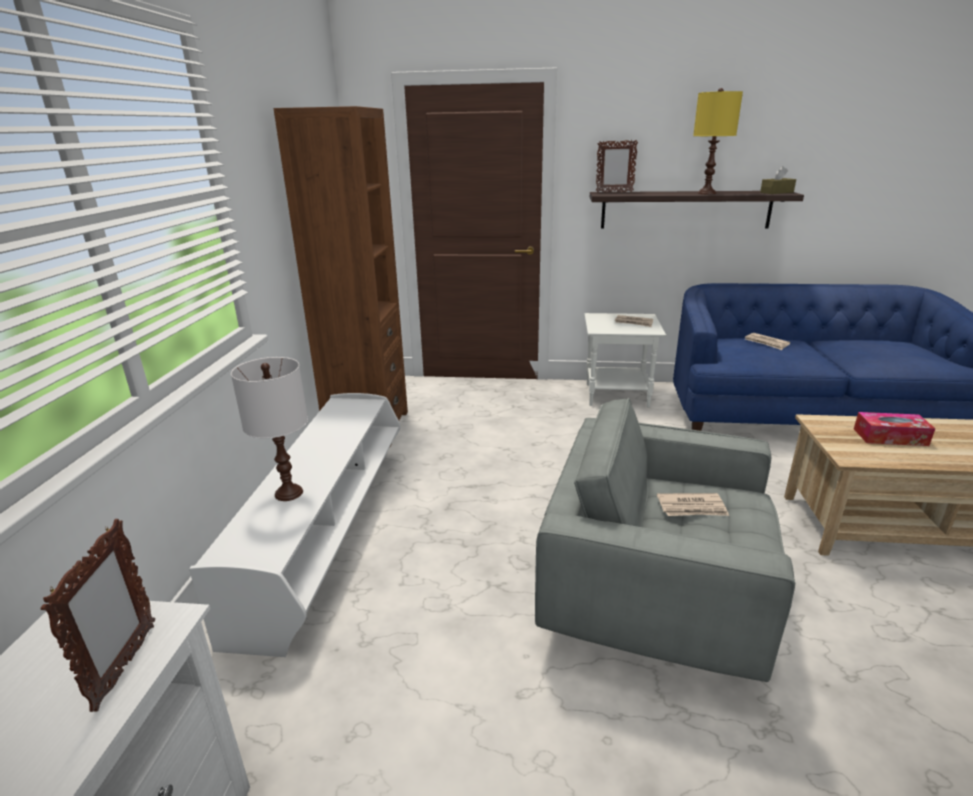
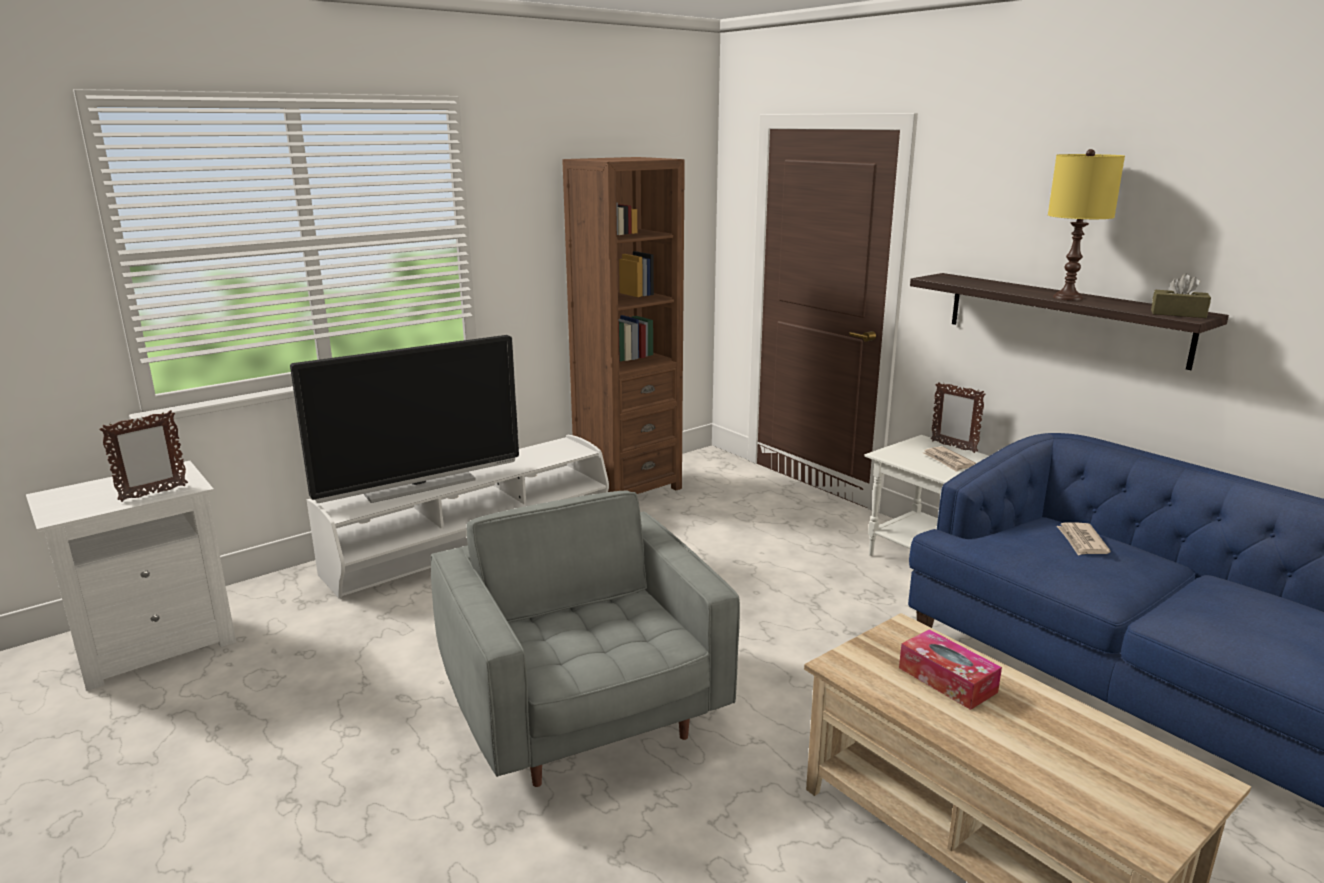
camera: 45 degrees right, 5 degrees down
white table lamp [231,357,308,501] -> television [290,335,519,503]
picture frame [596,140,638,192] -> picture frame moved to [931,382,986,453]
newspaper [657,493,729,516] -> none

